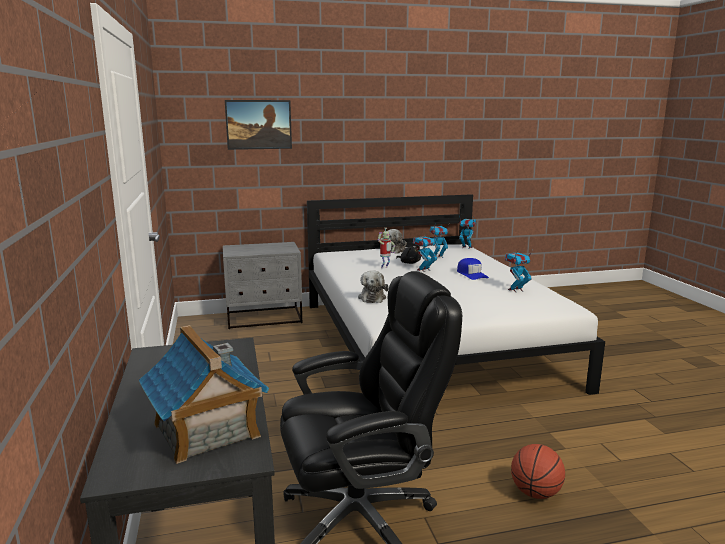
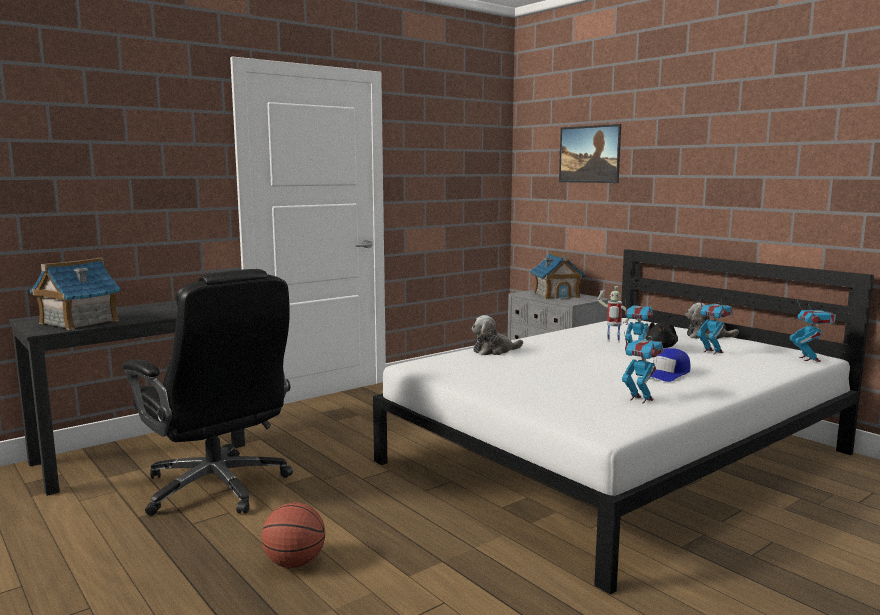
camera: 65 degrees right, 5 degrees down
none -> toy house [530,251,586,300]

